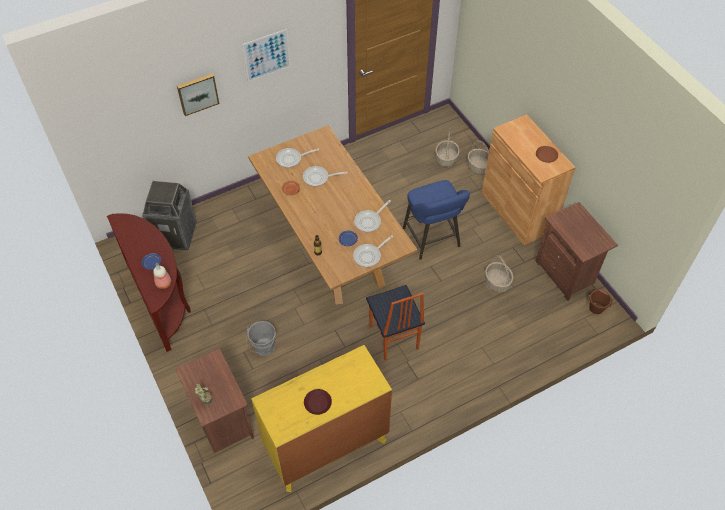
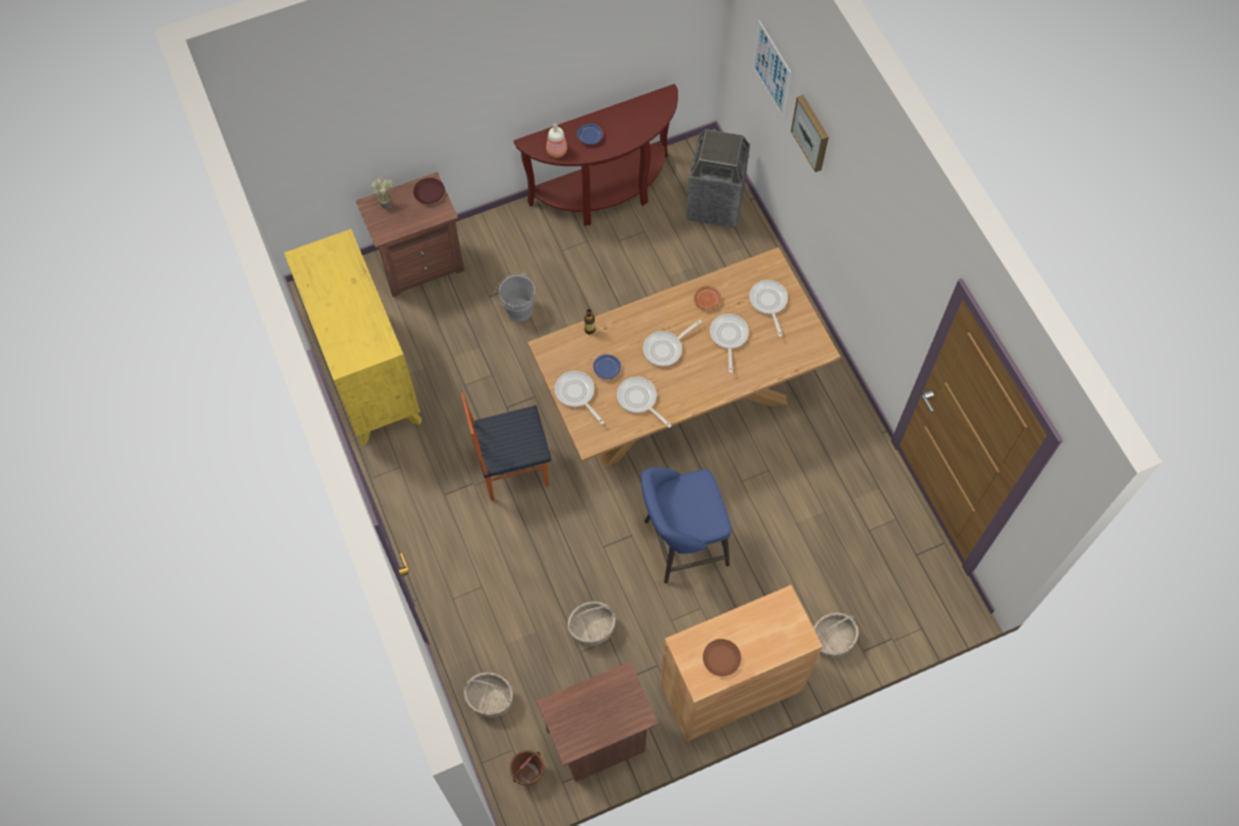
camera: 95 degrees right, 10 degrees up
picture [242,29,291,82] -> picture moved to [753,20,791,117]
brown plate [304,389,332,415] -> brown plate moved to [413,178,445,204]
basket [436,131,460,167] -> basket moved to [464,672,513,718]
none -> frying pan [643,320,702,366]

